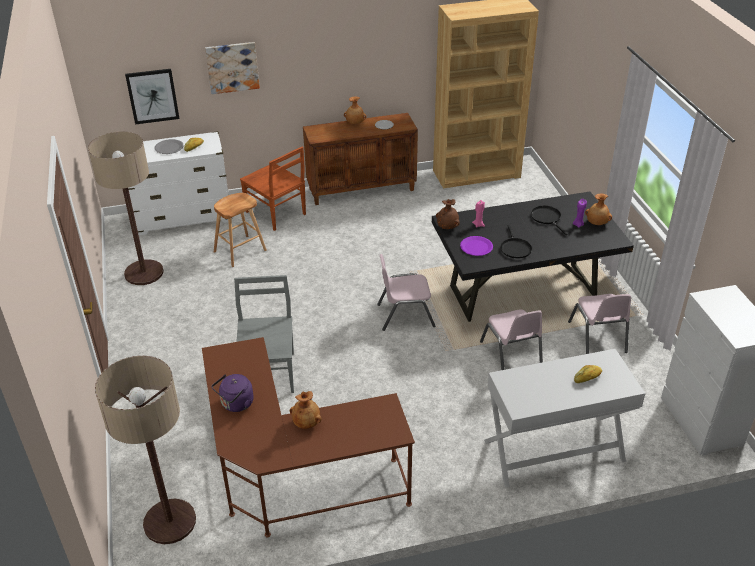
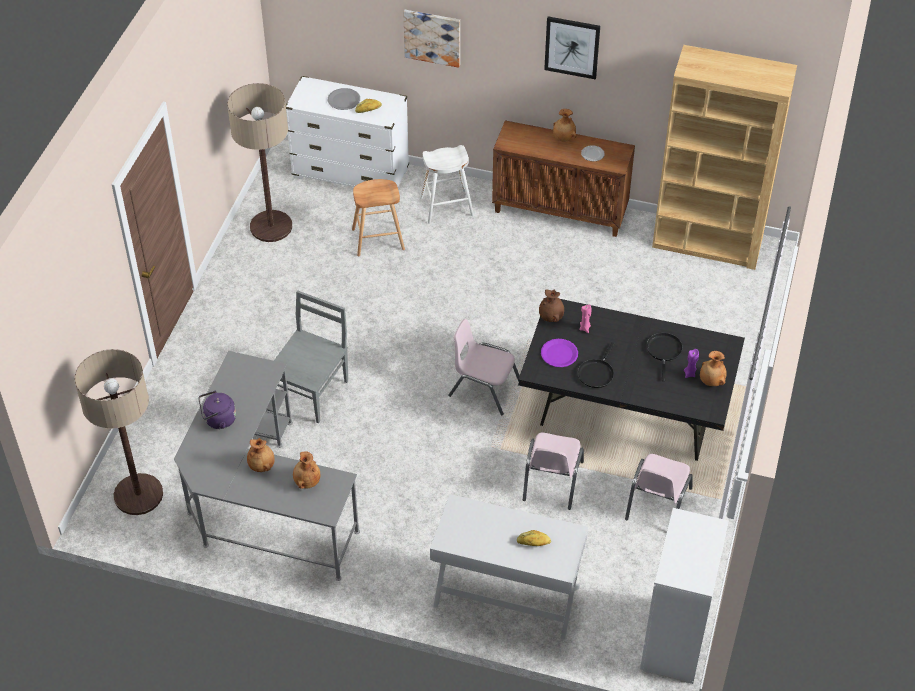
camera: 30 degrees right, 10 degrees up
picture [125,69,179,124] -> picture moved to [544,16,600,79]
brown desk [202,337,415,537] -> grey desk [174,351,360,581]
brown chair [240,146,306,231] -> white stool [420,145,474,224]
none -> brown vase [293,451,320,489]

